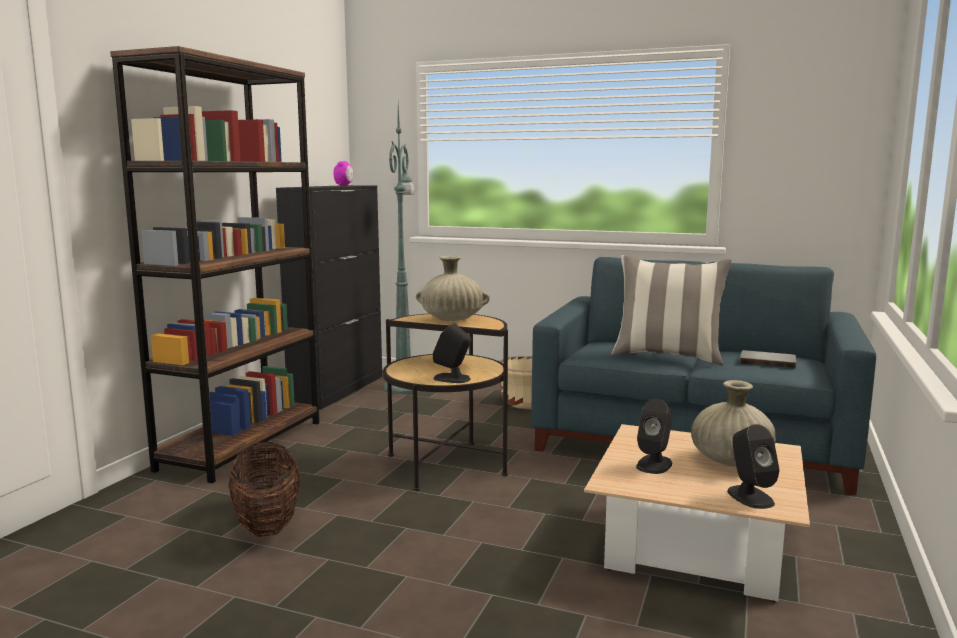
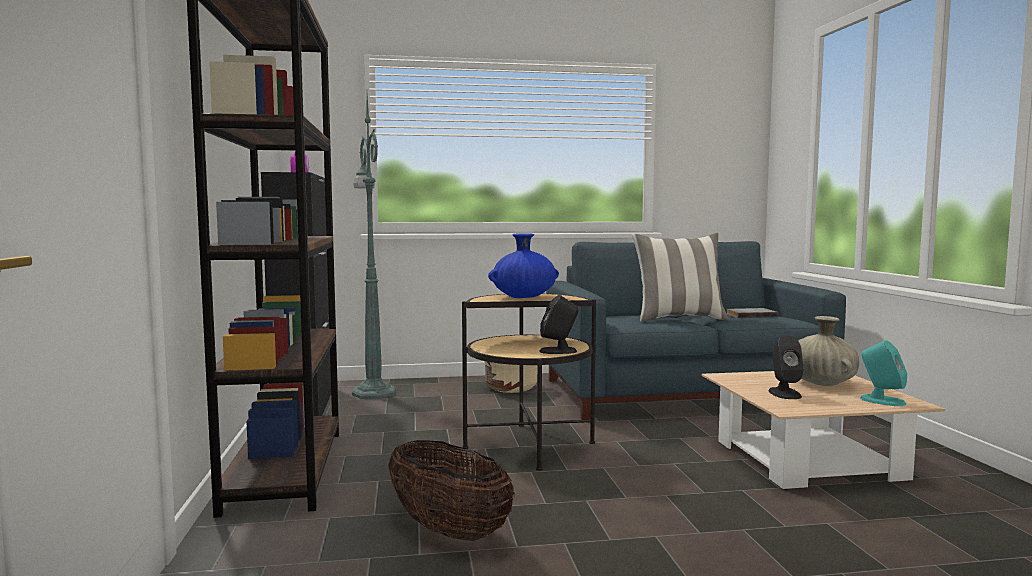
camera: 30 degrees left, 5 degrees down
beige vase [416,255,490,321] -> blue vase [488,234,559,298]
black speaker [727,424,780,509] -> turquoise speaker [860,340,907,406]

